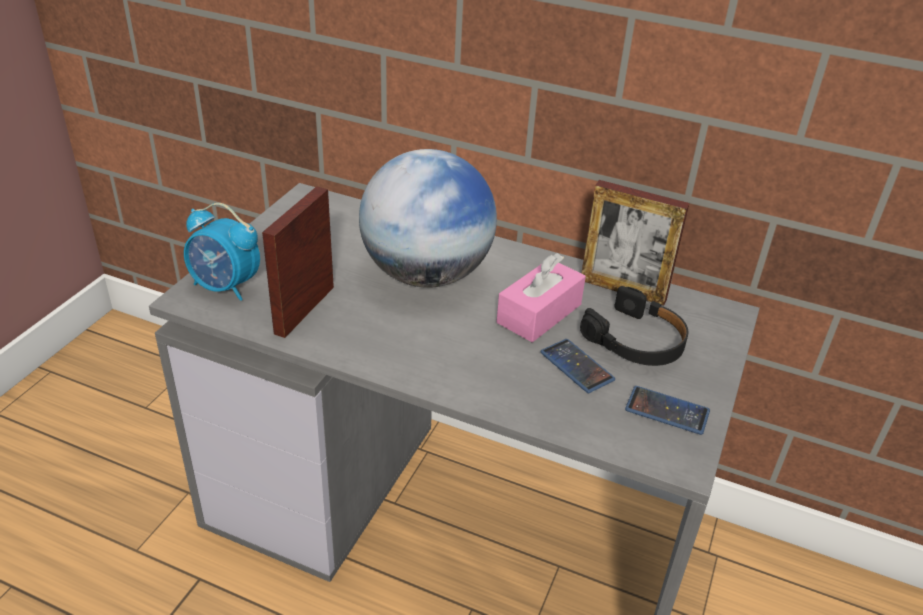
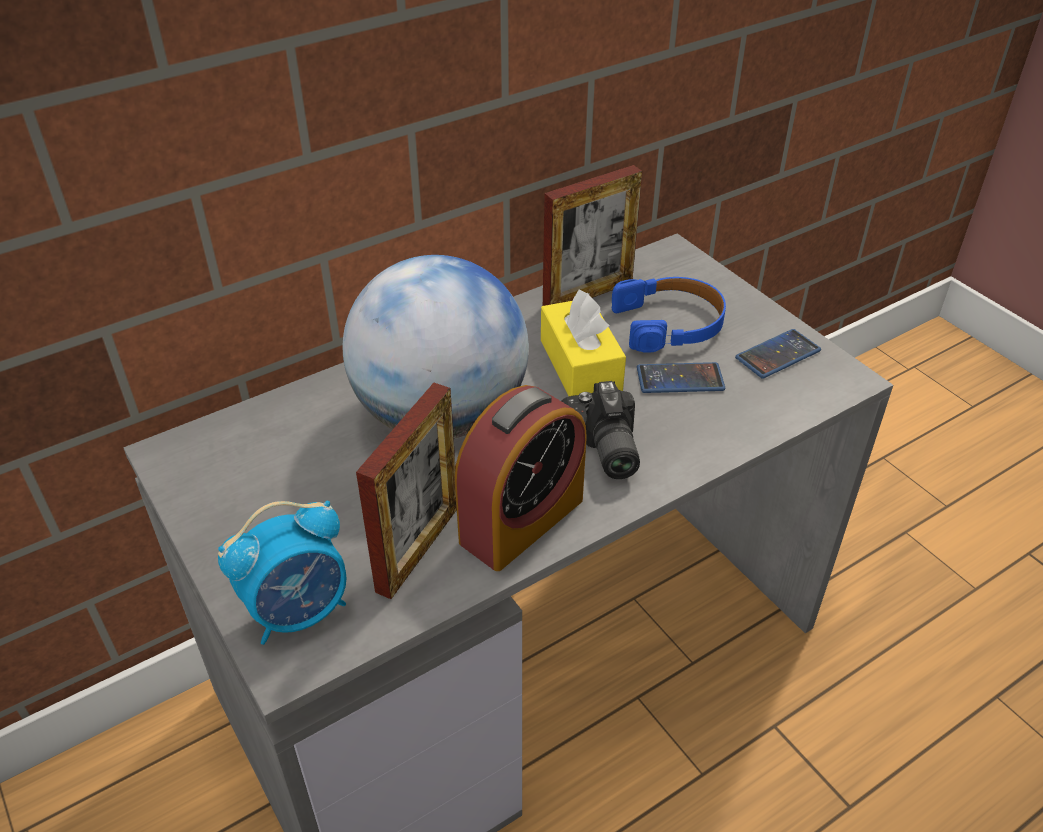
camera: 55 degrees left, 5 degrees up
picture frame [262,186,334,338] -> picture frame turned 120 degrees counterclockwise [356,383,457,599]
pink tissue box [496,253,586,342] -> yellow tissue box [541,290,626,396]
black headphones [580,286,688,366] -> blue headphones [612,277,726,353]
none -> alarm clock [455,385,587,571]
none -> camera [561,381,640,479]

